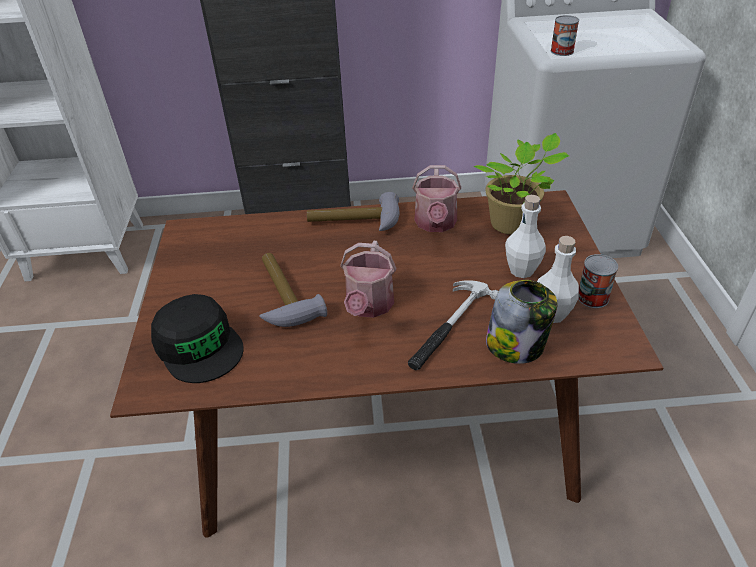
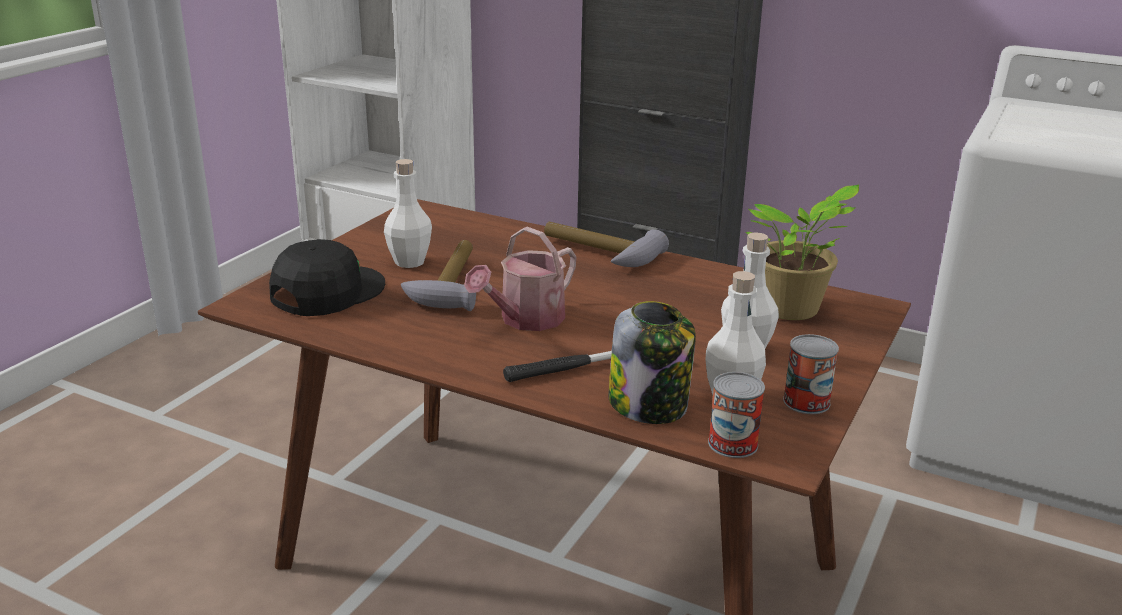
camera: 30 degrees right, 15 degrees down
black cap [151,294,244,383] -> black cap turned 135 degrees counterclockwise [269,239,385,316]
watering can [412,165,461,232] -> none
can [551,15,579,56] -> can moved to [708,372,765,458]
none -> white bottle [384,159,432,268]

